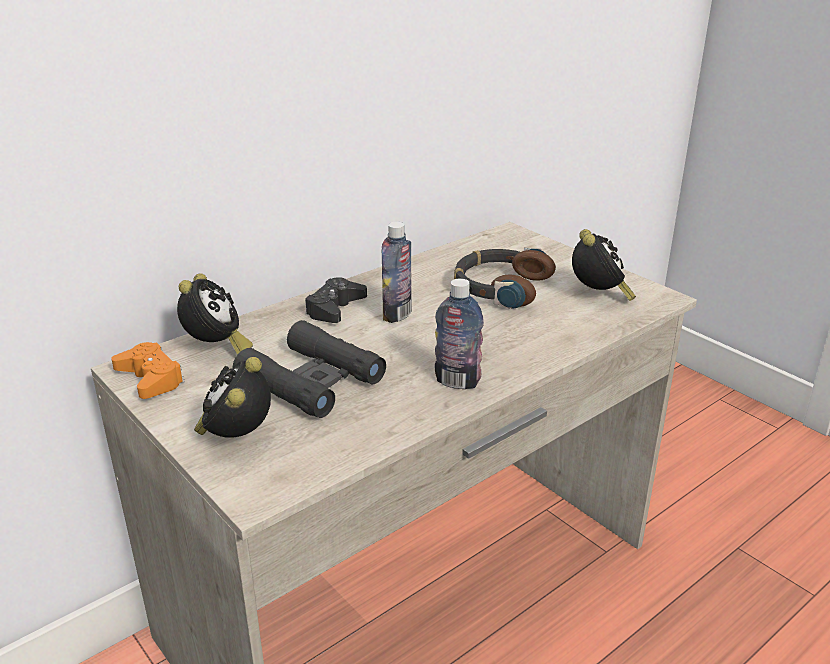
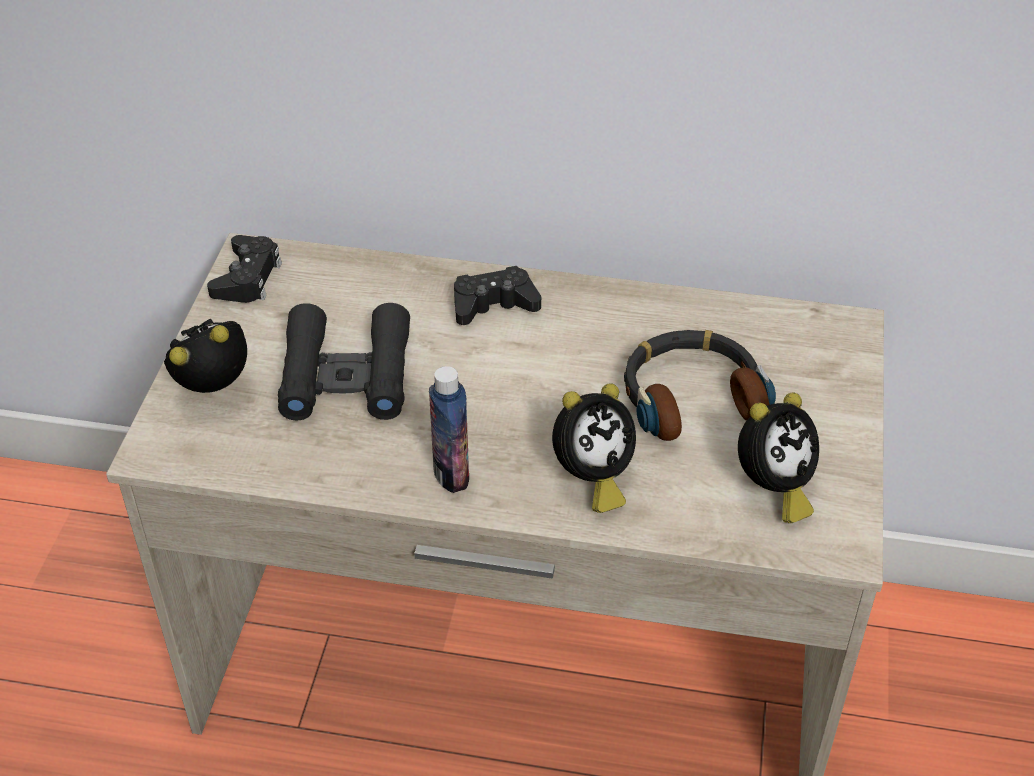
camera: 50 degrees right, 15 degrees up
orange game controller [111,342,185,399] -> black game controller [207,235,282,303]
alarm clock [177,273,253,355] -> alarm clock moved to [552,383,636,513]
bottle [382,222,412,323] -> none

